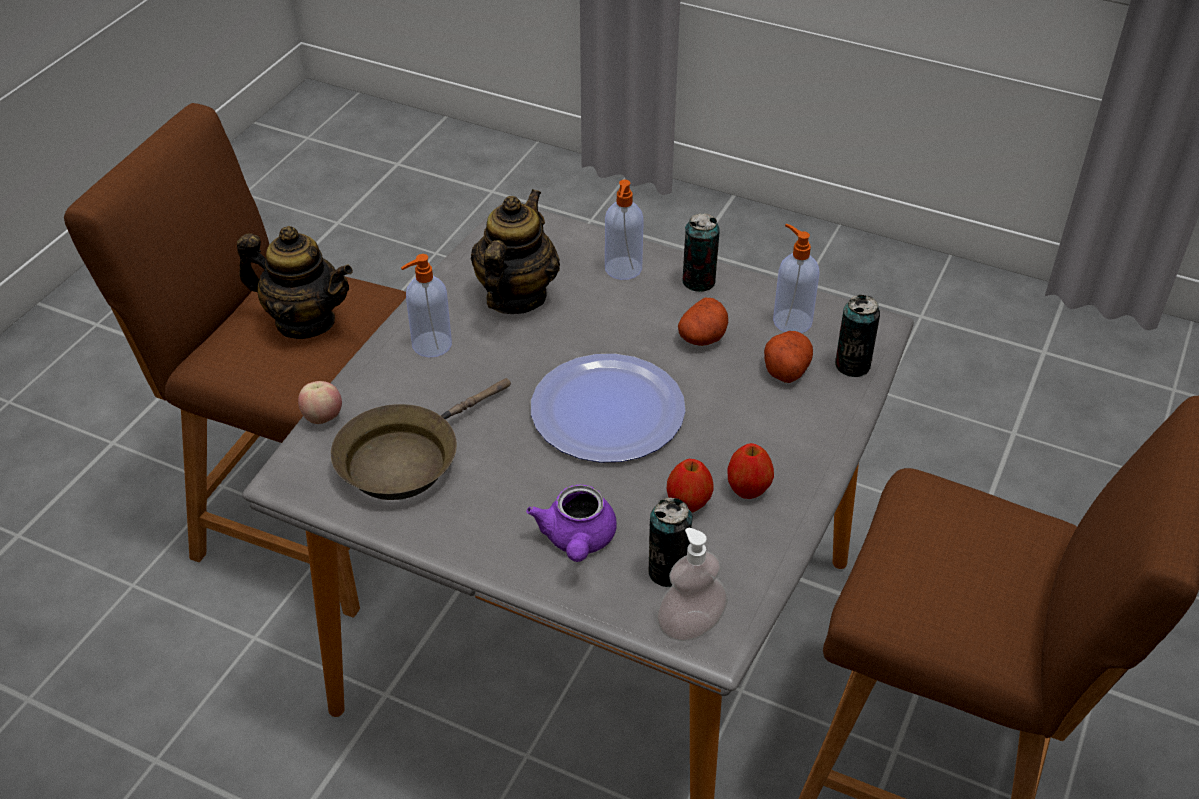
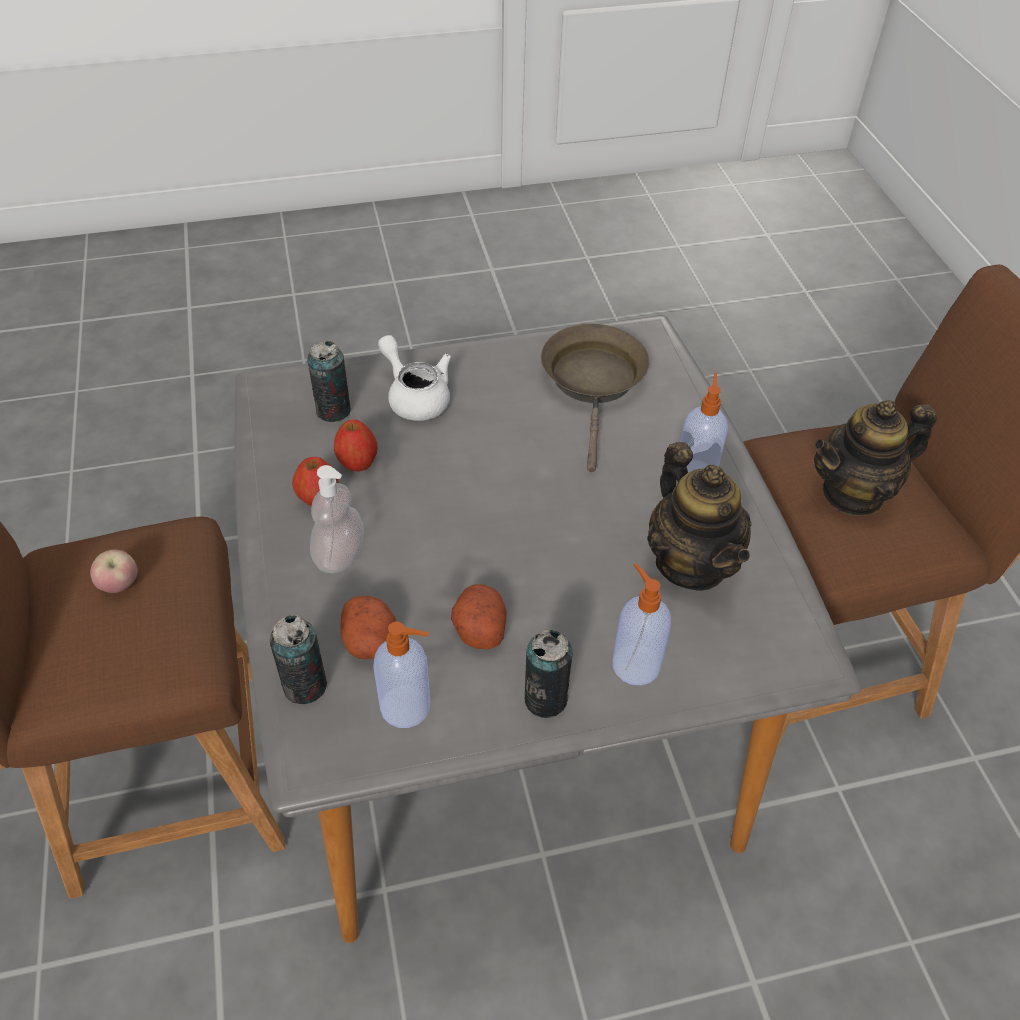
camera: 140 degrees right, 5 degrees up
apple [298,381,342,424] -> apple moved to [90,549,138,593]
purple teapot [526,485,617,562] -> white teapot [378,335,451,421]
plate [531,354,685,462] -> none
soap dispenser [657,528,728,641] -> soap dispenser moved to [310,465,364,573]

